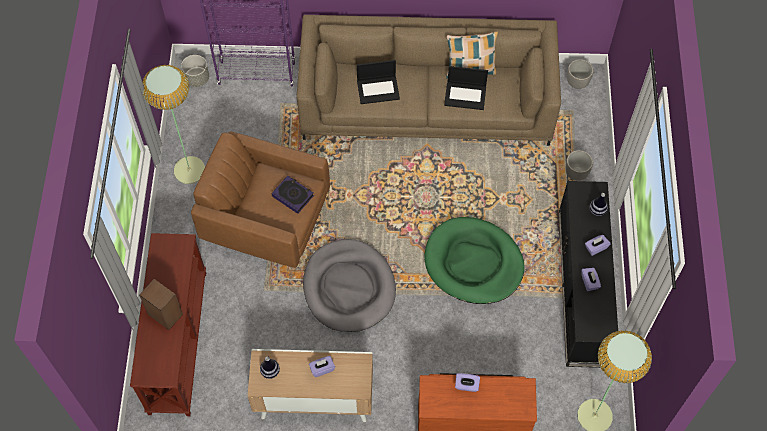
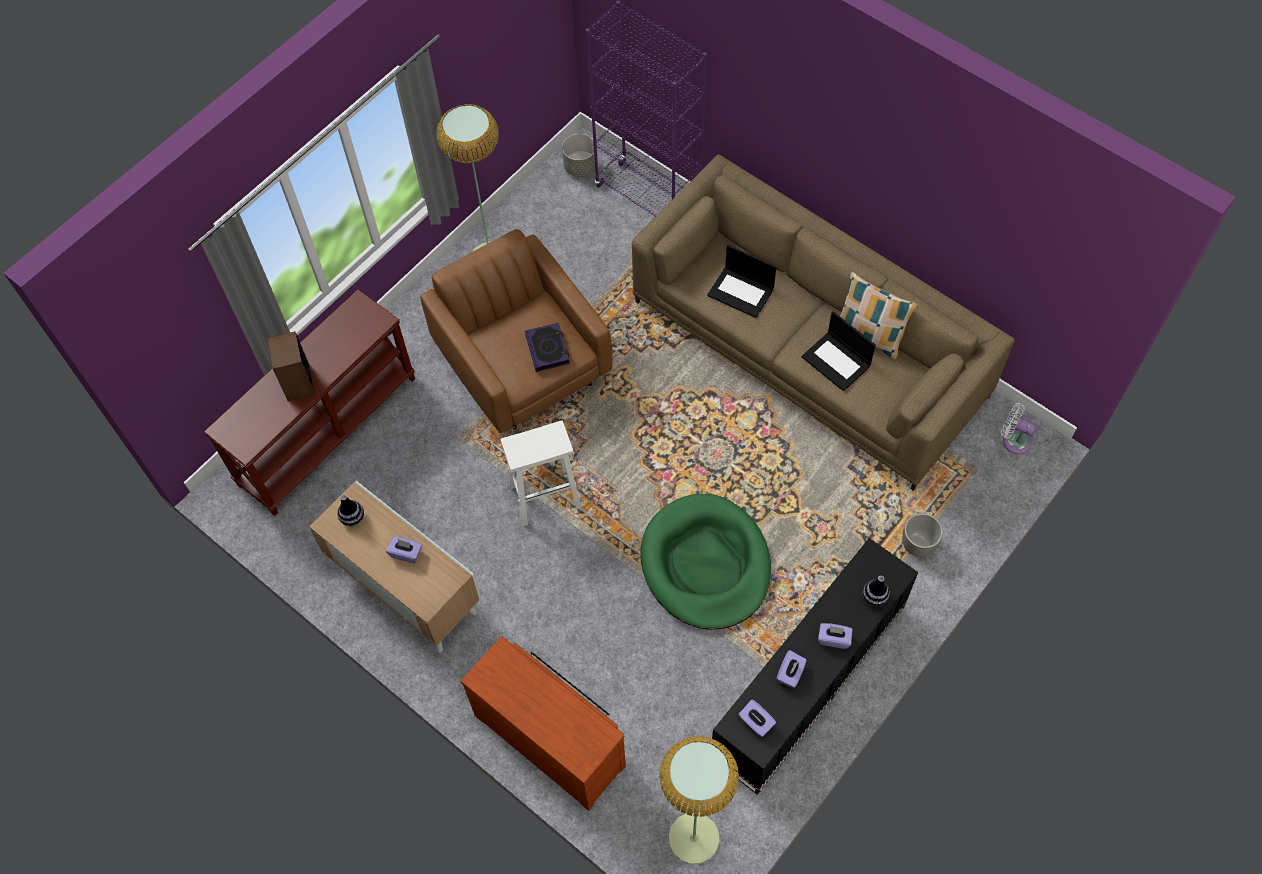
camera: 40 degrees right, 0 degrees up
grey dog bed [303,239,396,332] -> white stool [501,420,582,526]
purple tissue box [455,373,480,392] -> purple tissue box moved to [738,699,776,737]
planter [567,59,594,89] -> white fan [1001,403,1037,454]

